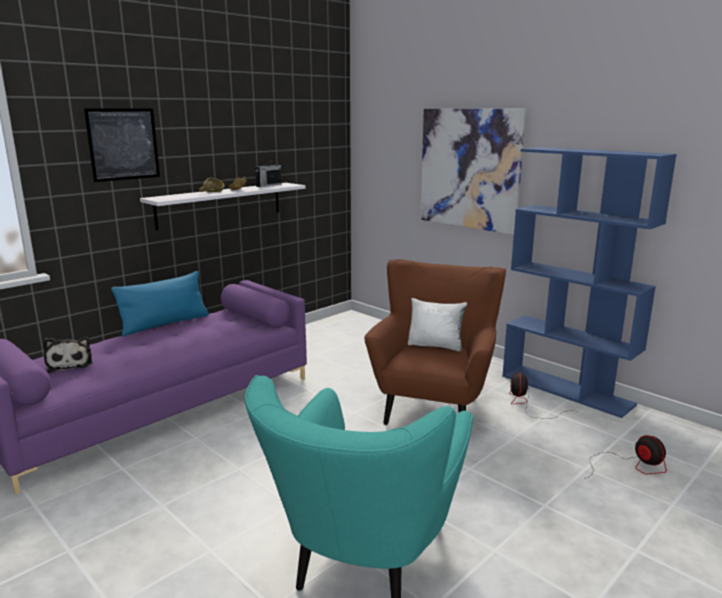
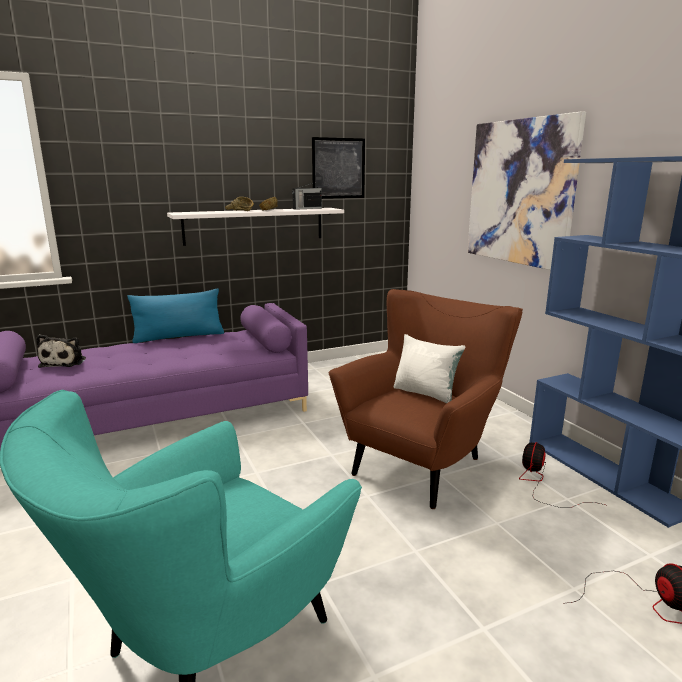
camera: 20 degrees right, 0 degrees up
picture [84,108,160,182] -> picture moved to [312,137,365,199]

